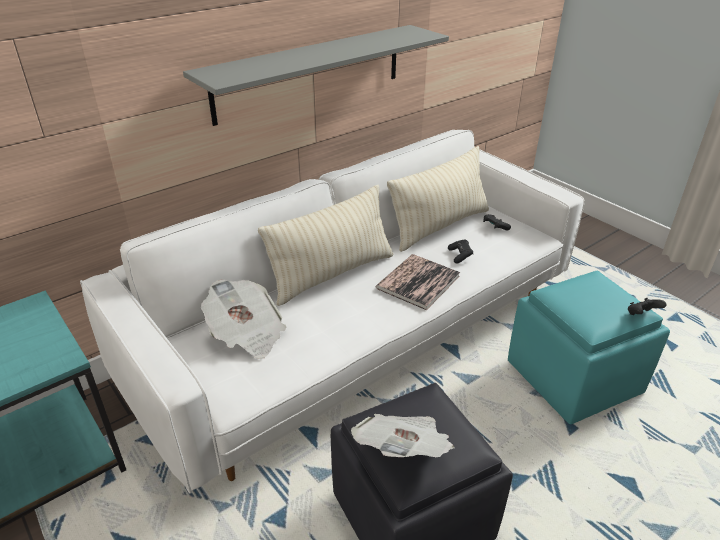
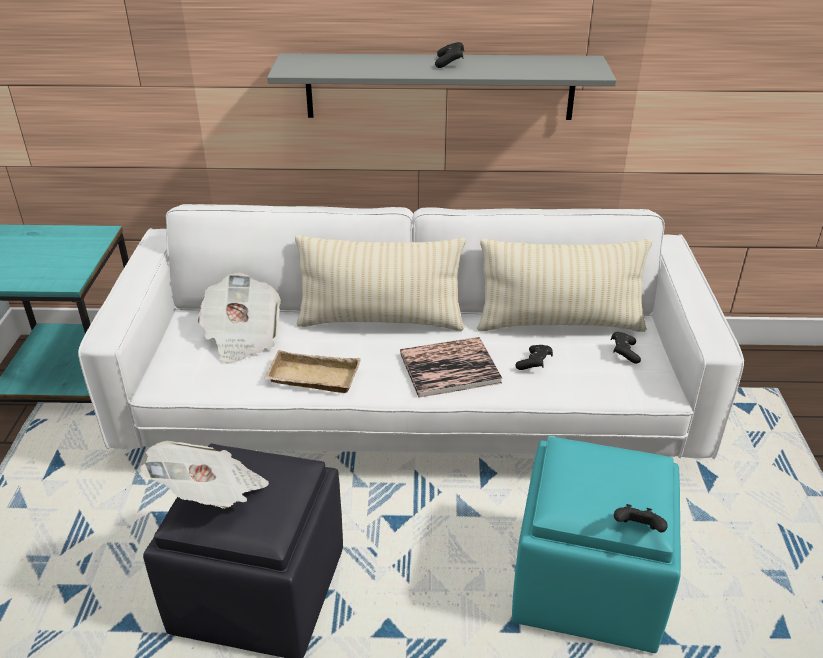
camera: 40 degrees right, 0 degrees up
none -> beige tray [263,350,361,393]
none -> black game controller [435,42,464,68]

